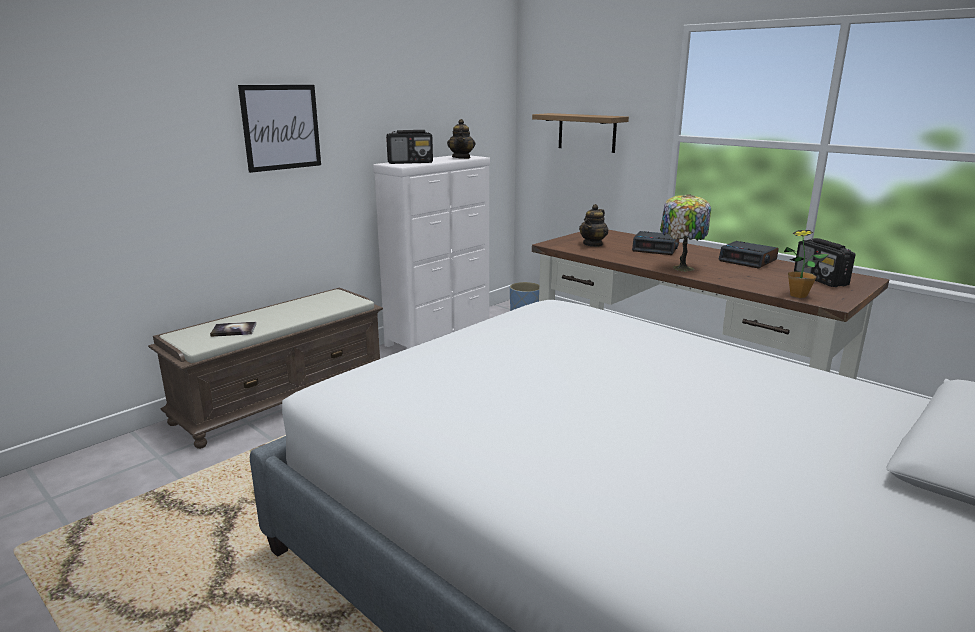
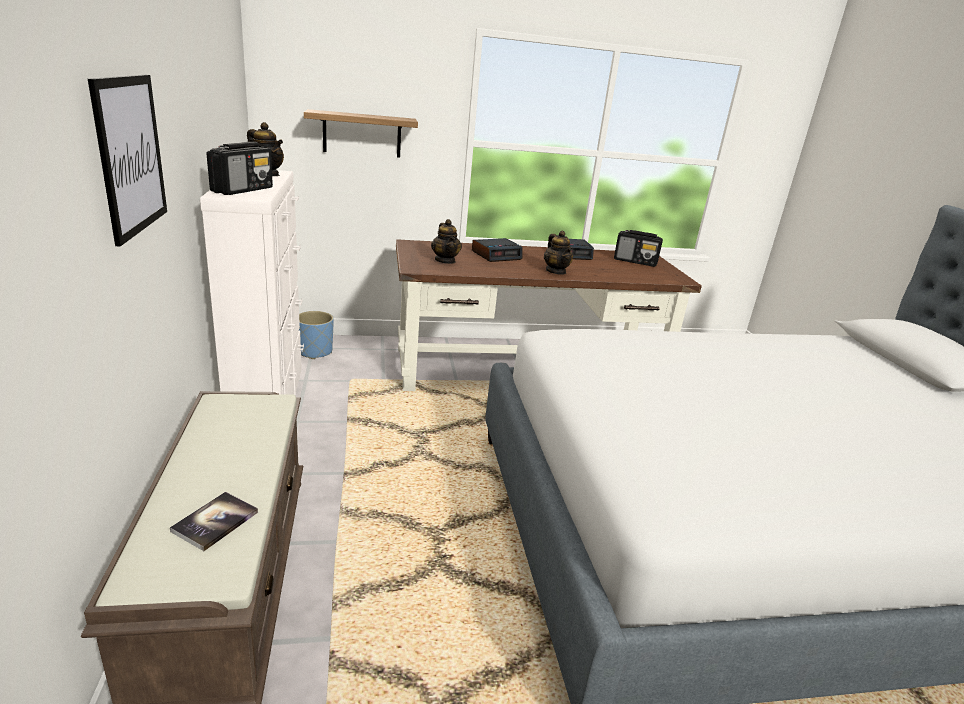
camera: 55 degrees left, 5 degrees up
table lamp [660,194,711,271] -> teapot [544,231,573,275]
potted plant [784,230,829,298] -> none

